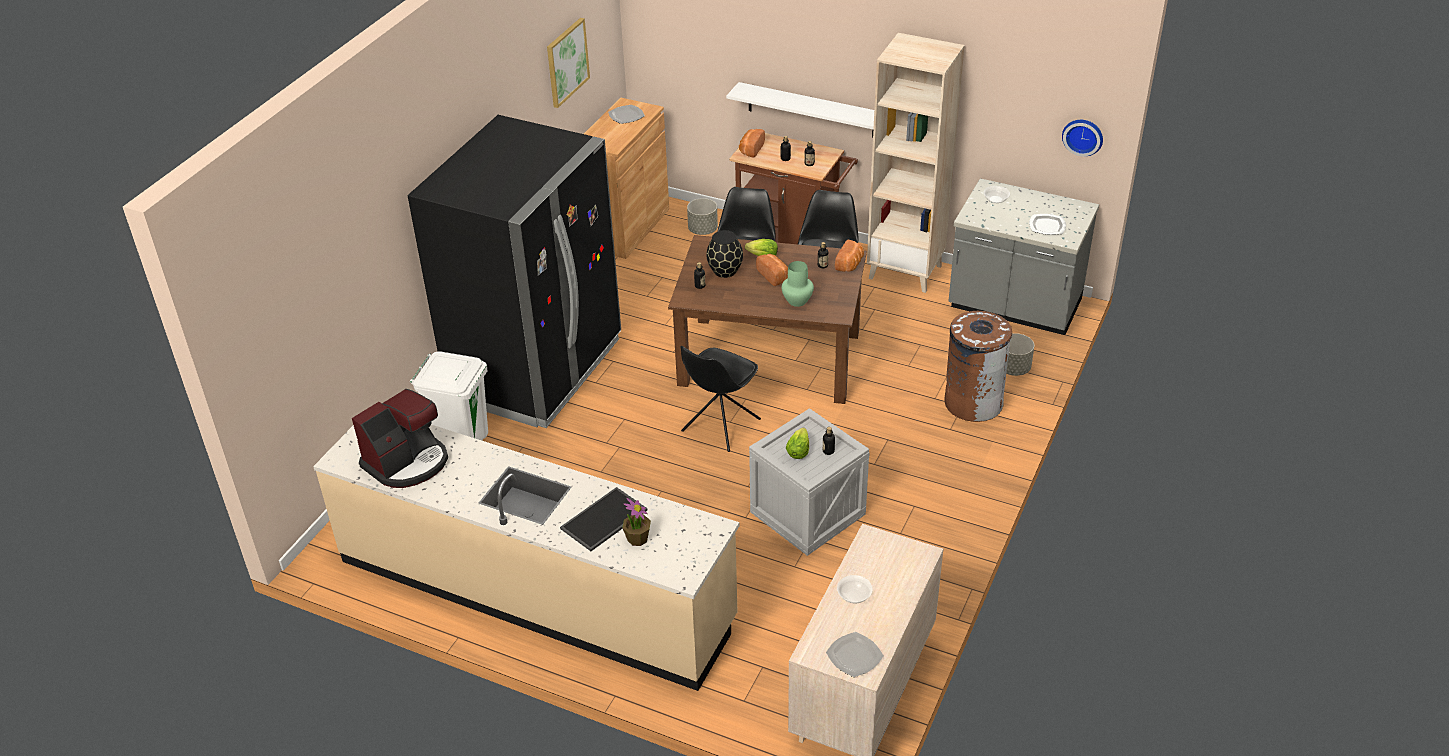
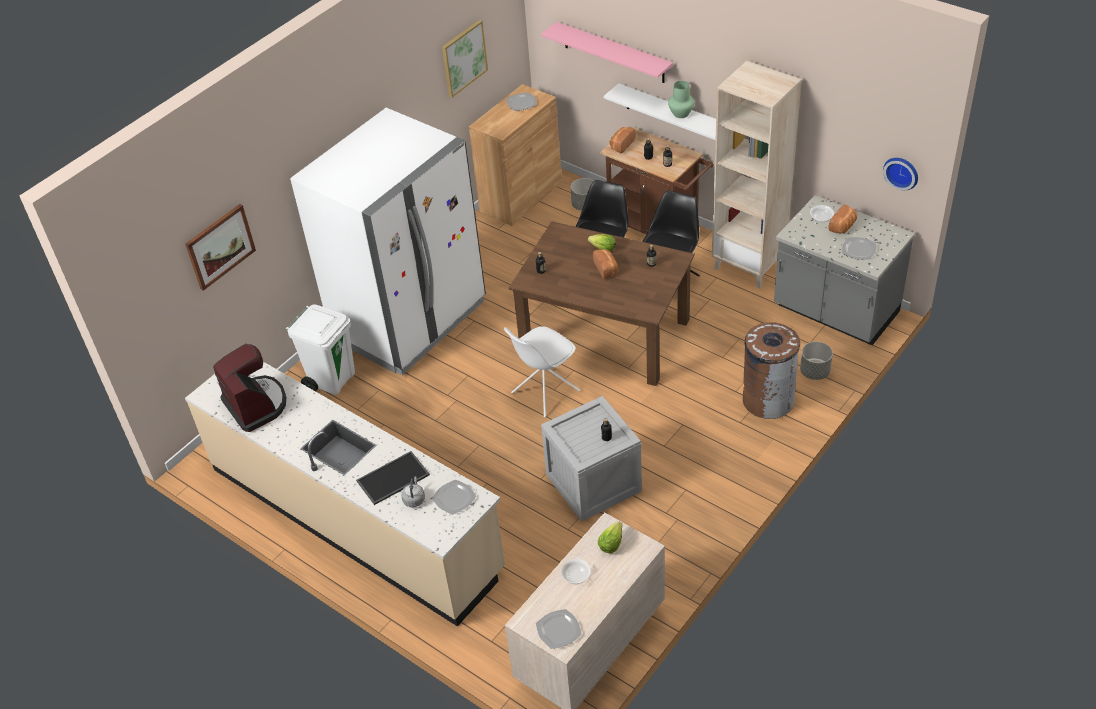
camera: 15 degrees right, 5 degrees up
coffee machine [352,389,448,488] -> coffee machine turned 90 degrees counterclockwise [213,344,286,432]
black fridge [408,115,621,428] -> white fridge [290,108,486,375]
potted plant [622,498,651,546] -> grey kettle [401,476,425,507]
black chair [680,346,761,452] -> white chair [504,326,581,417]
black vase [706,230,743,278] -> none
green vase [782,261,814,307] -> green vase moved to [668,81,694,118]
lettuce [786,428,809,459] -> lettuce moved to [598,522,622,553]
bread [835,240,864,272] -> bread moved to [828,205,857,234]
none -> picture [185,204,256,291]
none -> plate [432,480,476,515]
none -> pink shelf [541,22,673,83]

